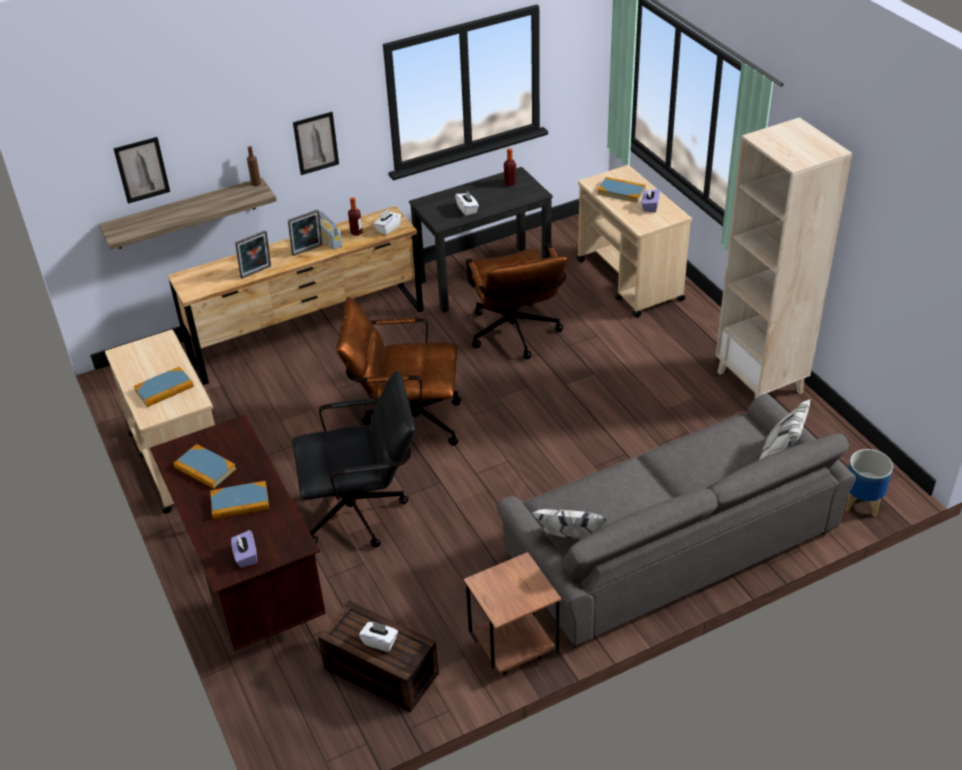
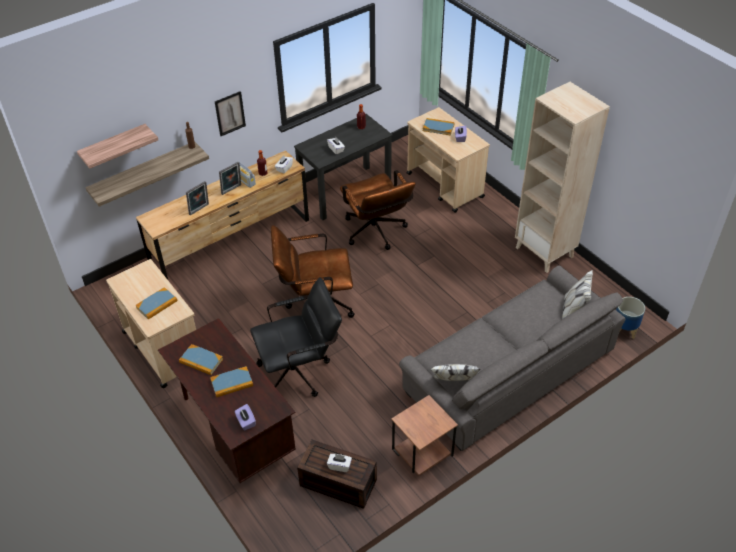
camera: 10 degrees left, 5 degrees up
picture [113,137,170,204] -> shelf [77,124,158,169]

